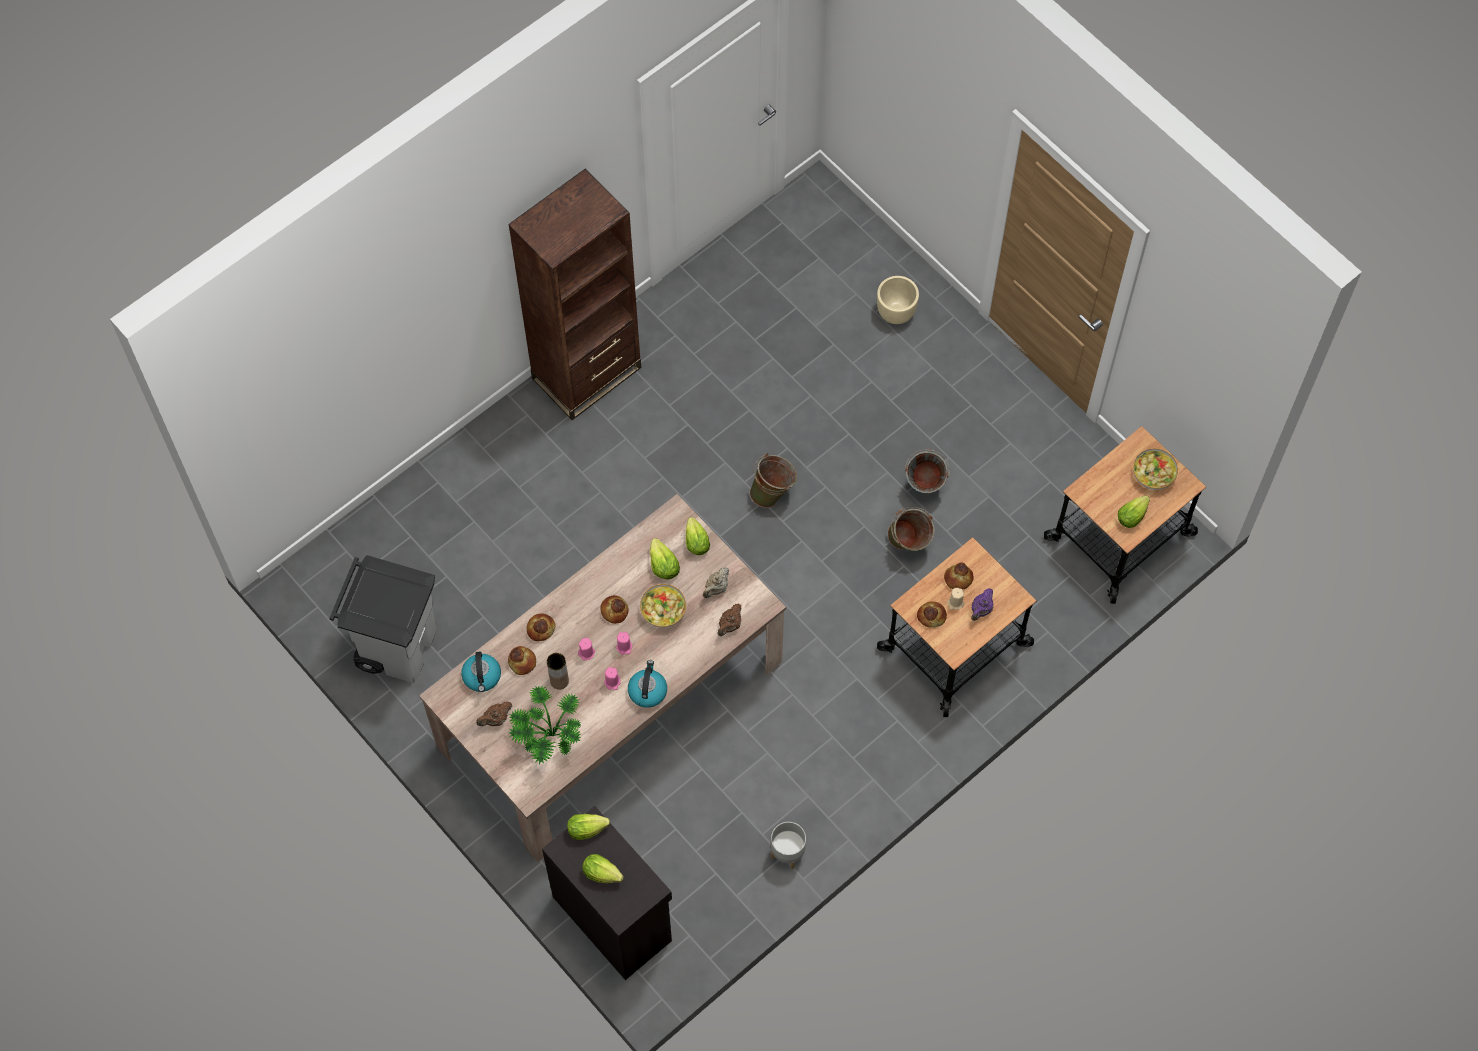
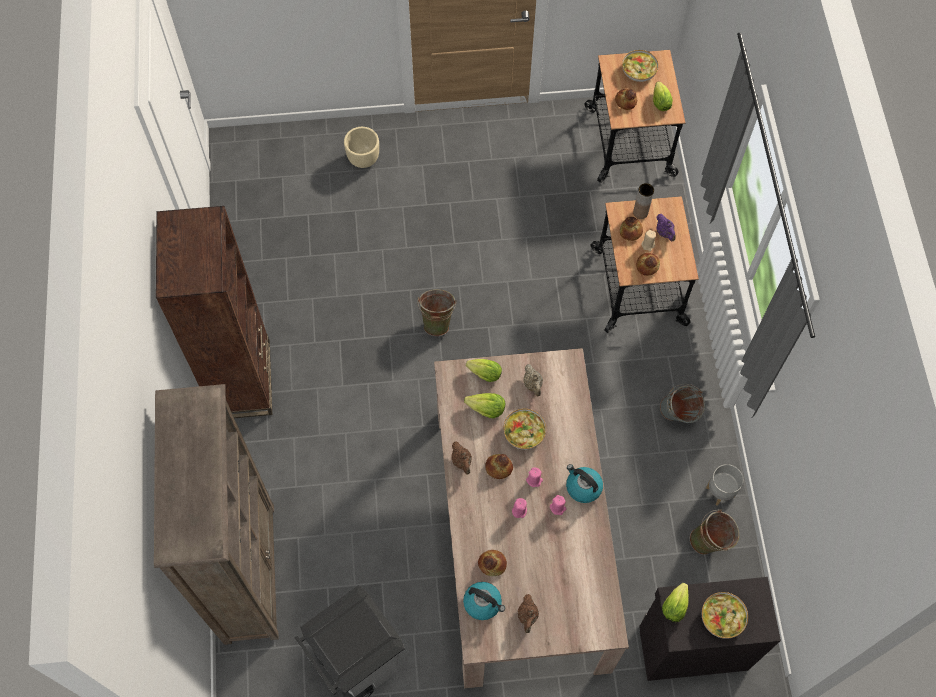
camera: 55 degrees left, 0 degrees up
potted plant [509,685,581,764] -> none
bread [527,613,556,641] -> bread moved to [615,89,637,110]
brown vase [547,653,569,690] -> brown vase moved to [633,183,654,219]
lettuce [582,854,624,883] -> bowl [702,592,748,639]
brown teapot [718,604,742,636] -> brown teapot moved to [452,441,472,475]
green bucket [888,507,934,551] -> green bucket moved to [690,509,739,555]
grey bucket [905,449,950,493] -> grey bucket moved to [660,384,705,423]
none -> brown bookcase [154,384,279,645]

